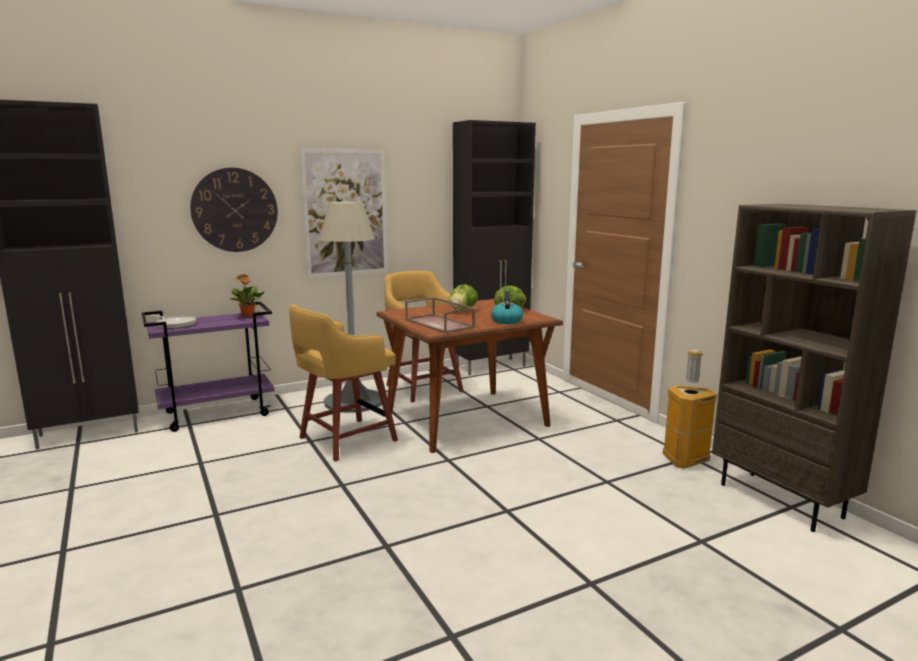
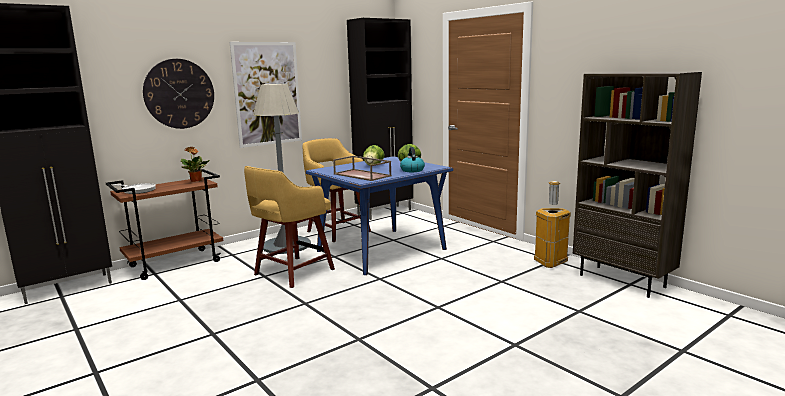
camera: 10 degrees left, 0 degrees up
purple cart [142,302,274,432] -> brown cart [106,169,223,280]
brown dining table [376,299,563,453] -> blue dining table [306,156,453,275]

